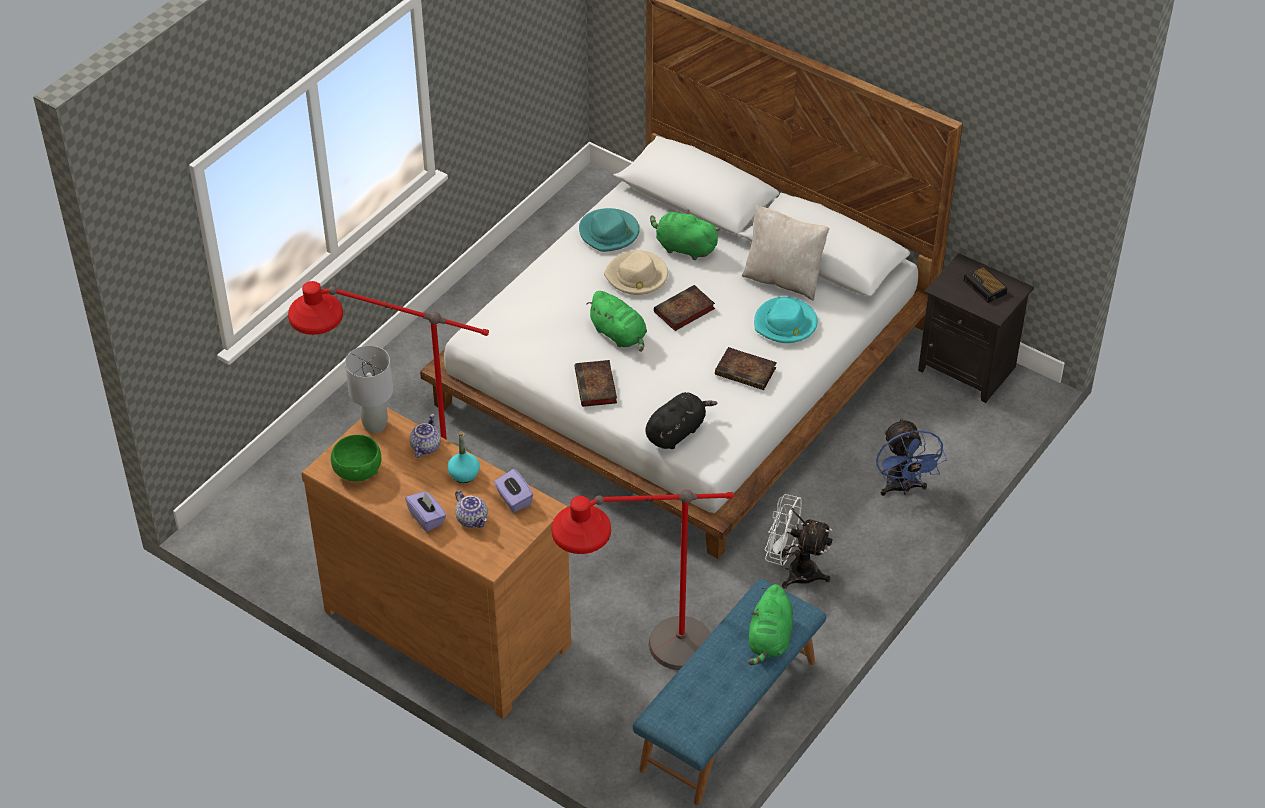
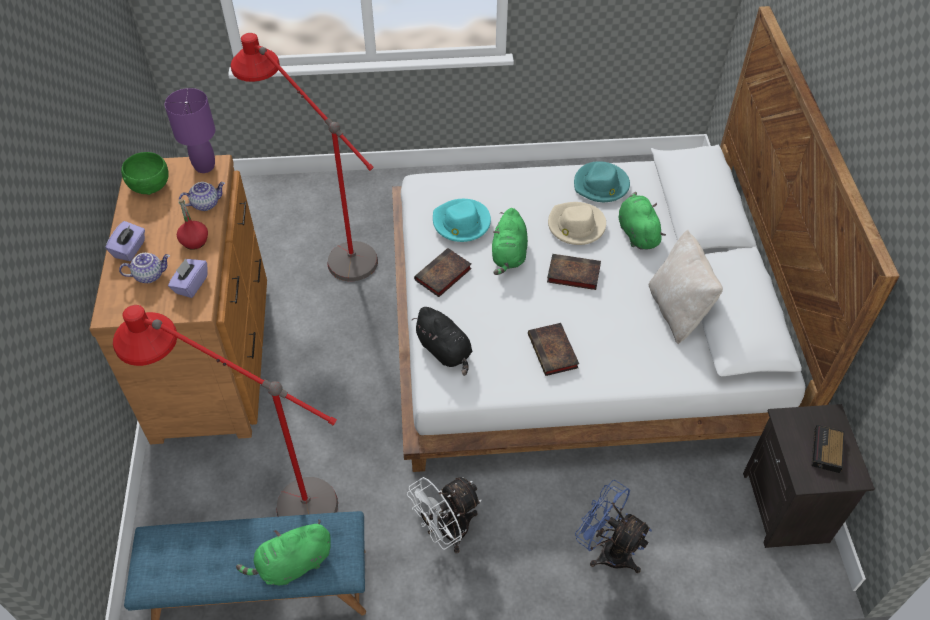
camera: 50 degrees right, 5 degrees up
grey table lamp [345,345,393,433] -> purple table lamp [164,88,215,173]
turquoise bottle [447,431,480,483] -> red bottle [177,199,208,250]
teapot [455,490,487,528] -> teapot turned 120 degrees counterclockwise [119,253,170,283]
black plush toy [645,392,717,449] -> black plush toy turned 45 degrees clockwise [412,307,473,376]
turquoise hat [754,297,818,343] -> turquoise hat moved to [433,199,491,242]
white fan [765,494,832,589] -> white fan turned 105 degrees counterclockwise [407,477,482,553]
blue fan [876,418,947,496] -> blue fan turned 90 degrees clockwise [575,480,652,573]

